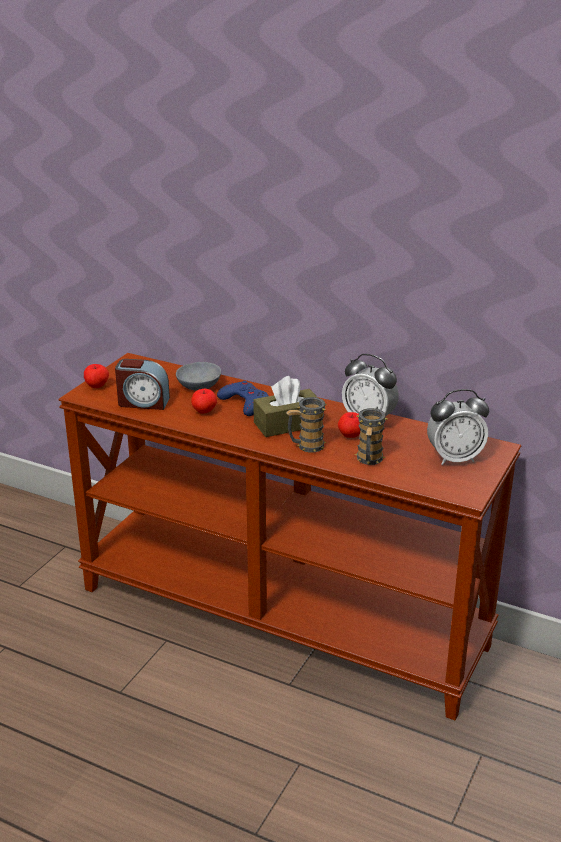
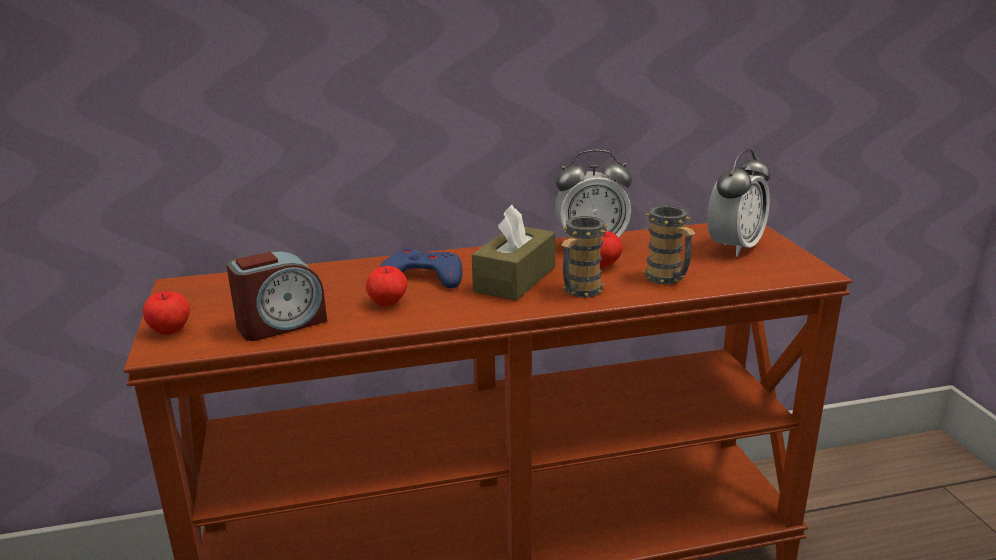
camera: 40 degrees left, 5 degrees down
grey bowl [176,362,221,390] -> none

